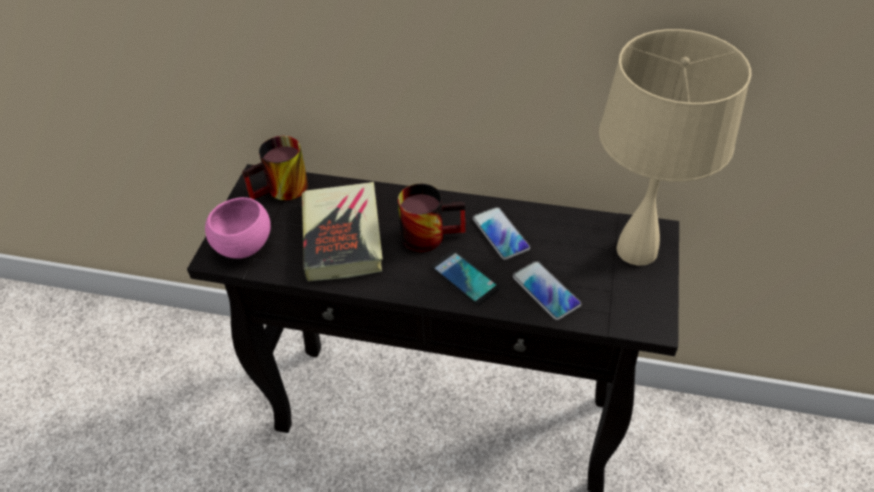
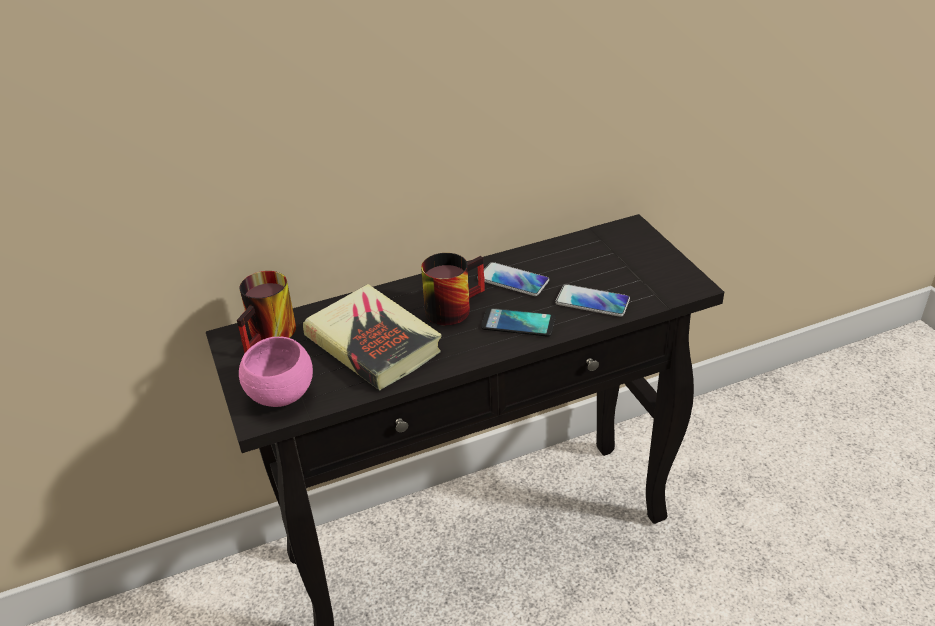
camera: 35 degrees left, 10 degrees down
beige table lamp [599,29,752,266] -> none

